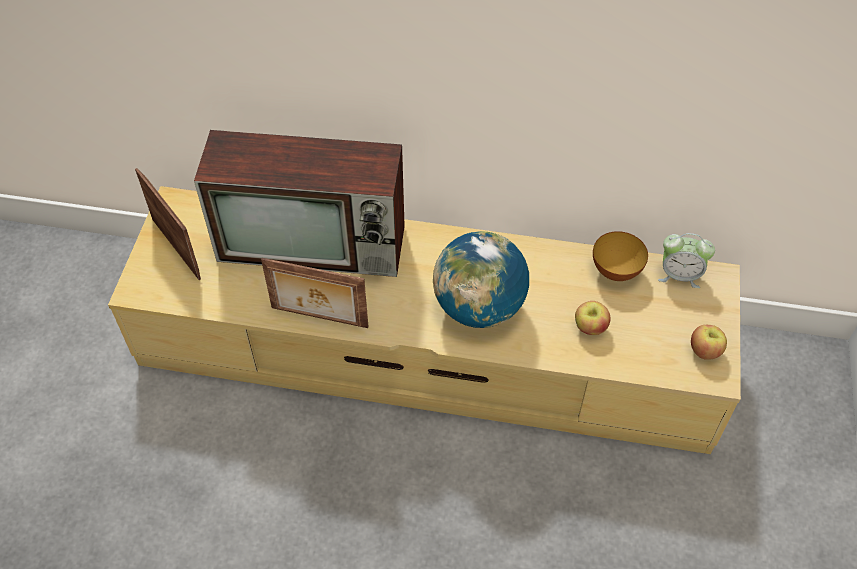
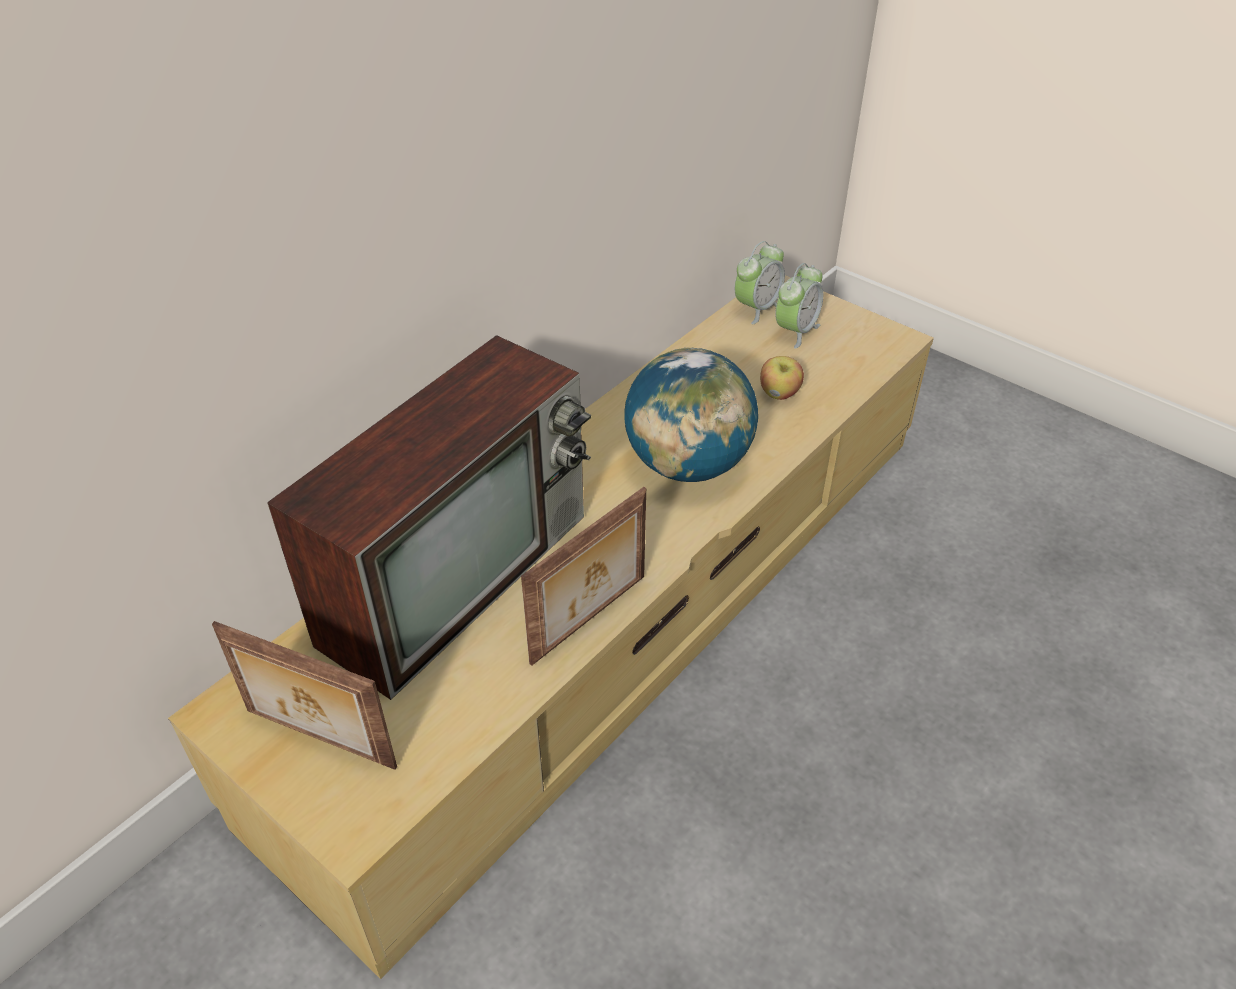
camera: 60 degrees left, 10 degrees down
picture frame [135,168,201,280] -> picture frame turned 150 degrees counterclockwise [212,621,397,770]
bowl [593,231,648,281] -> none
apple [691,325,727,360] -> none
none -> alarm clock [775,263,823,349]

